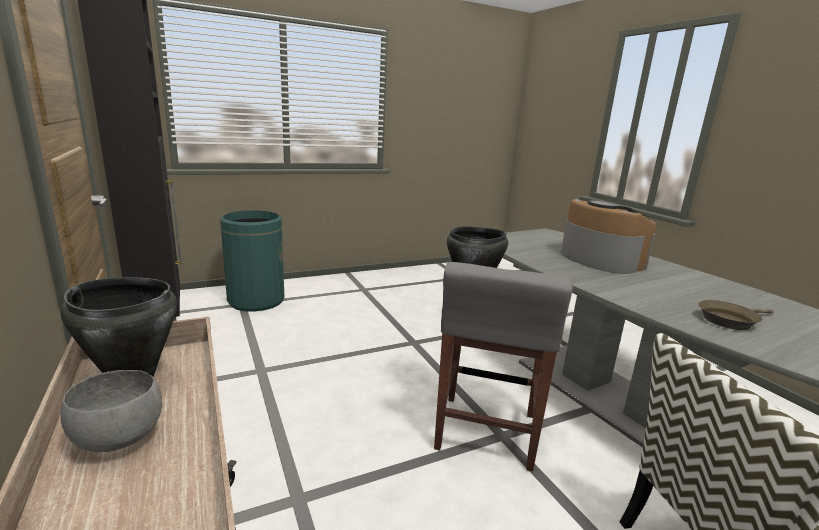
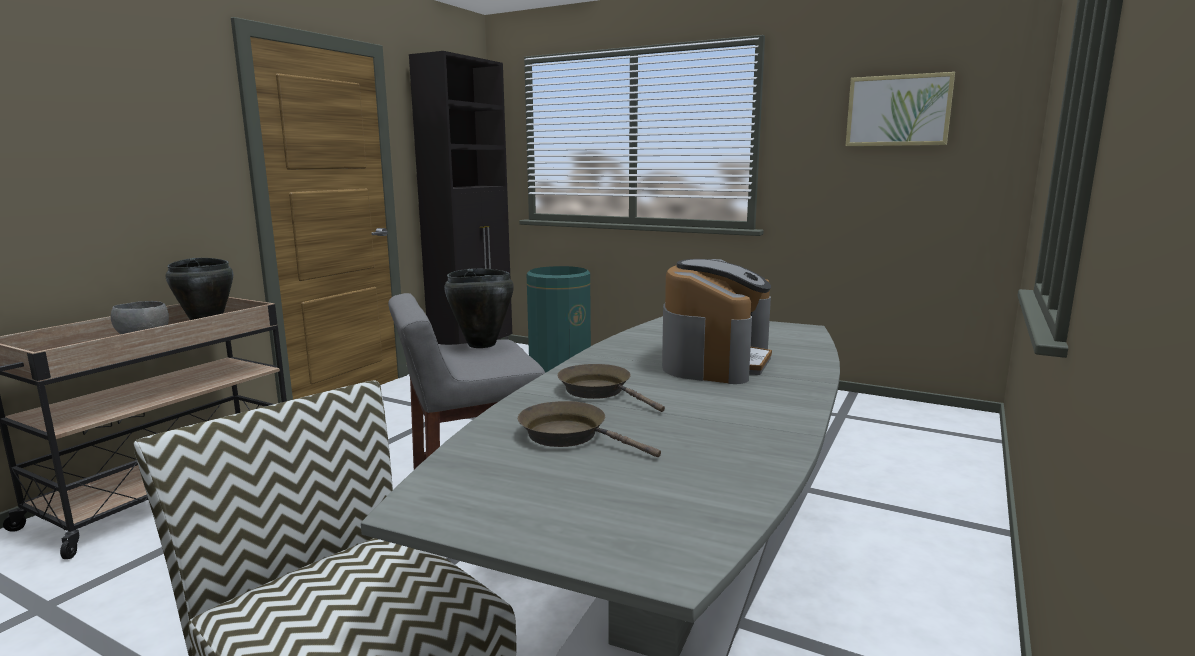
camera: 55 degrees right, 5 degrees down
none -> brown frying pan [557,364,665,412]
none -> picture [845,72,955,146]

